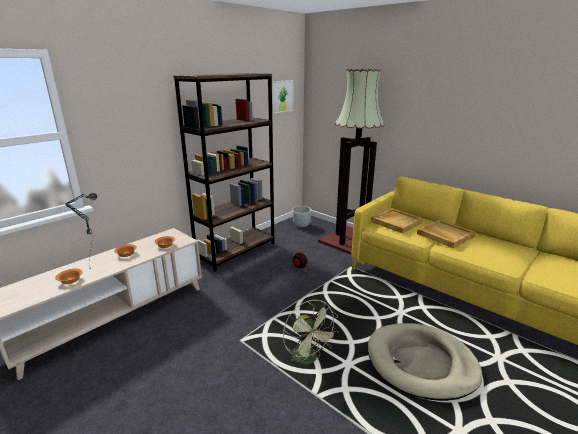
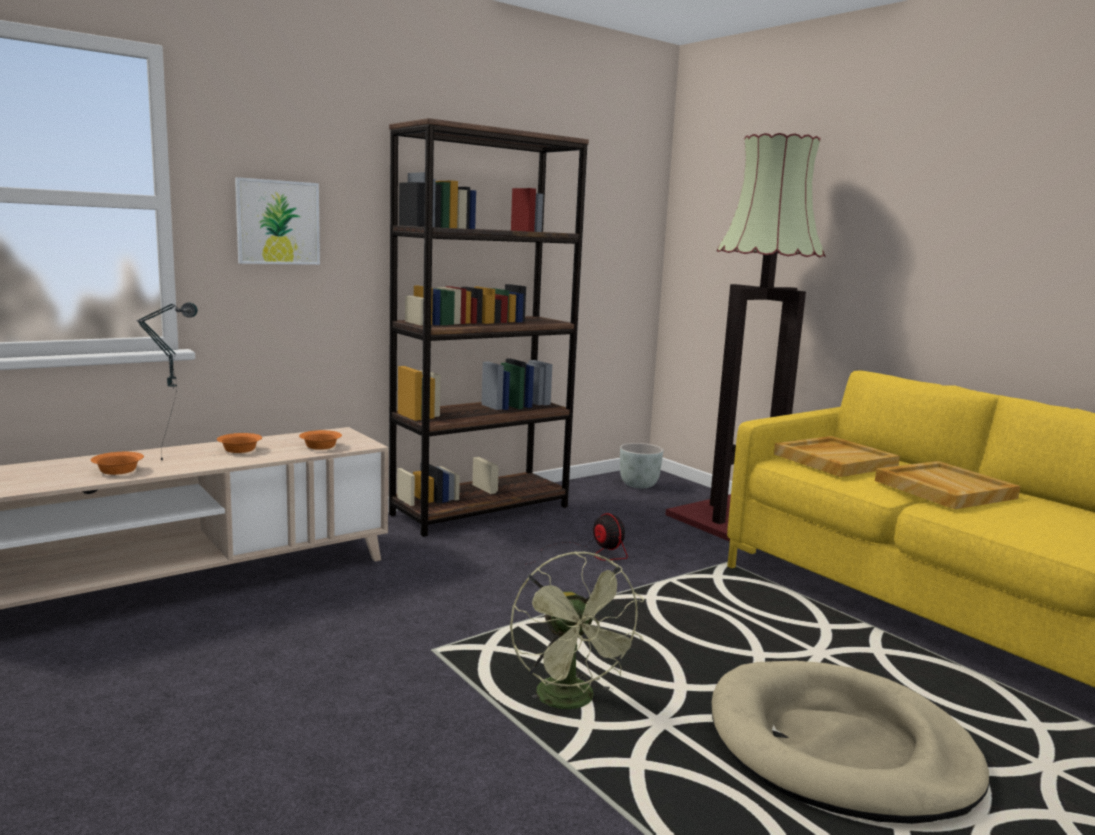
camera: 10 degrees right, 10 degrees down
picture [272,80,293,113] -> picture moved to [235,177,320,265]

